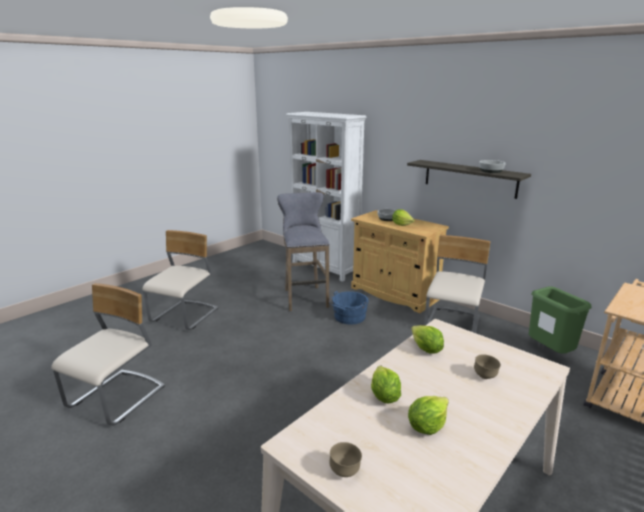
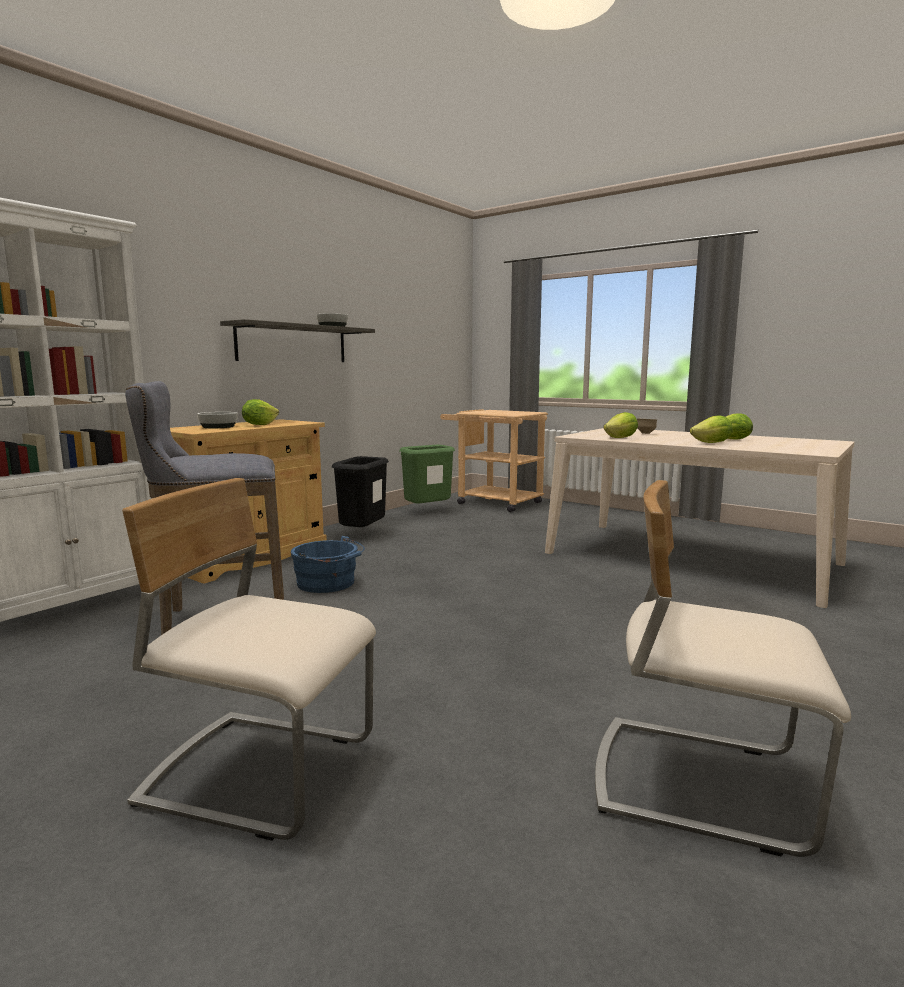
camera: 95 degrees left, 10 degrees down
brown bowl [329,442,362,477] -> none
beige chair [424,235,490,333] -> black trash can [332,456,389,527]

